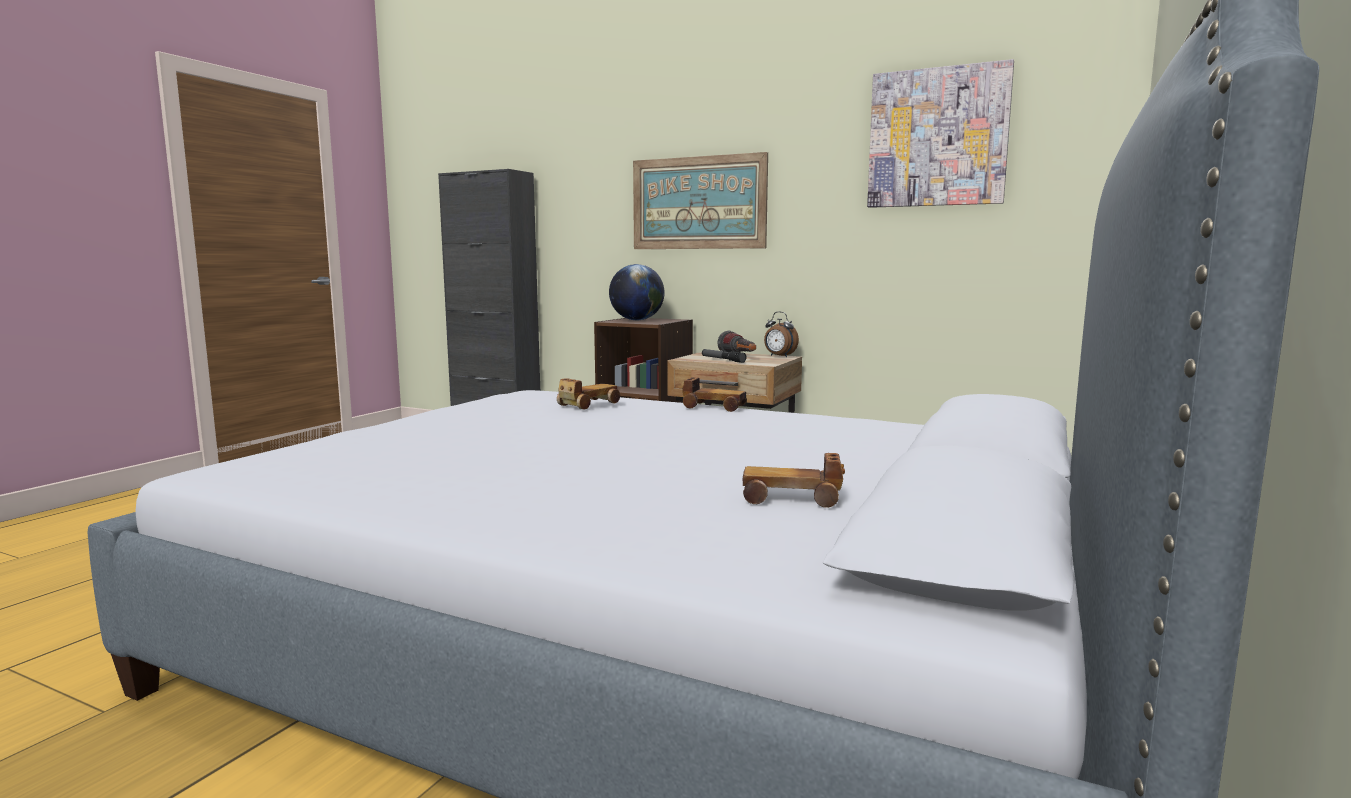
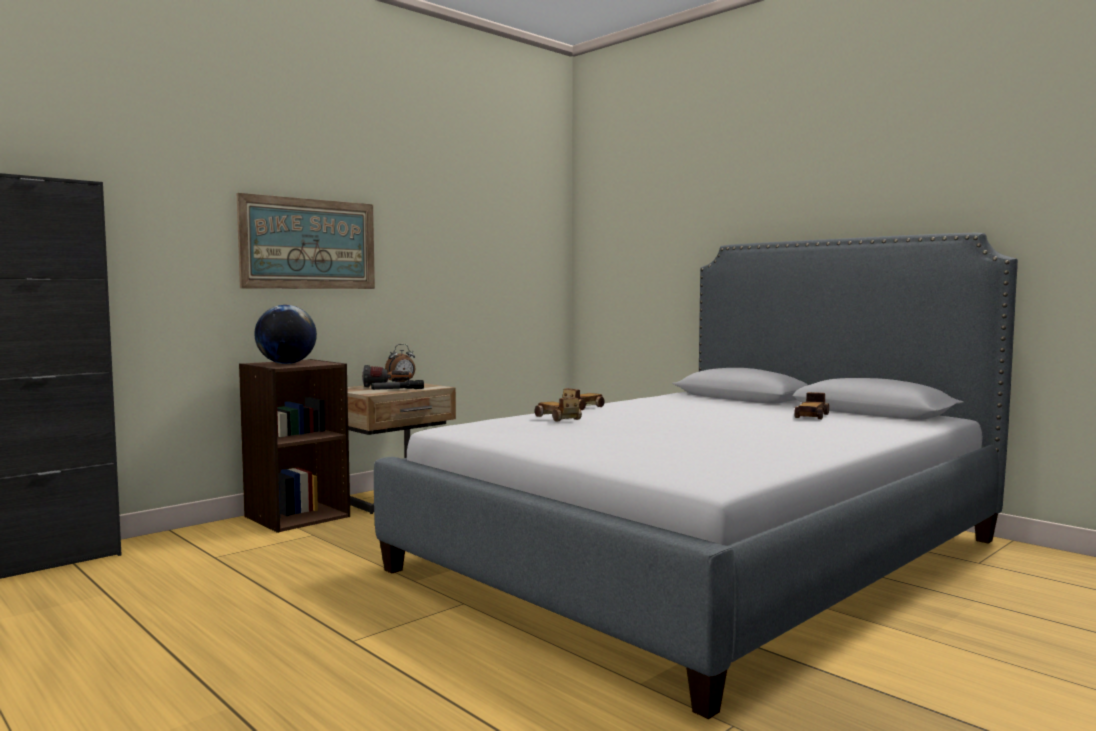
camera: 70 degrees left, 5 degrees down
picture [867,59,1014,208] -> none

